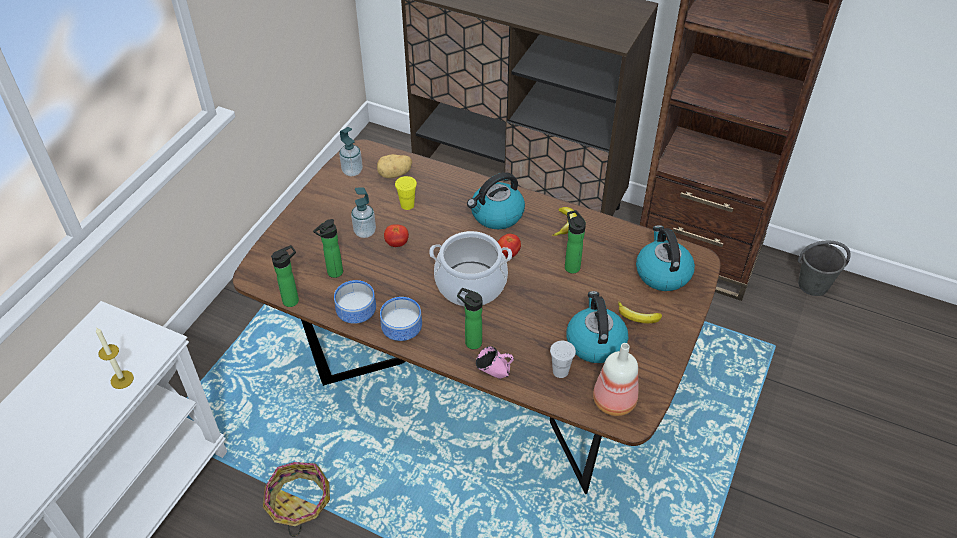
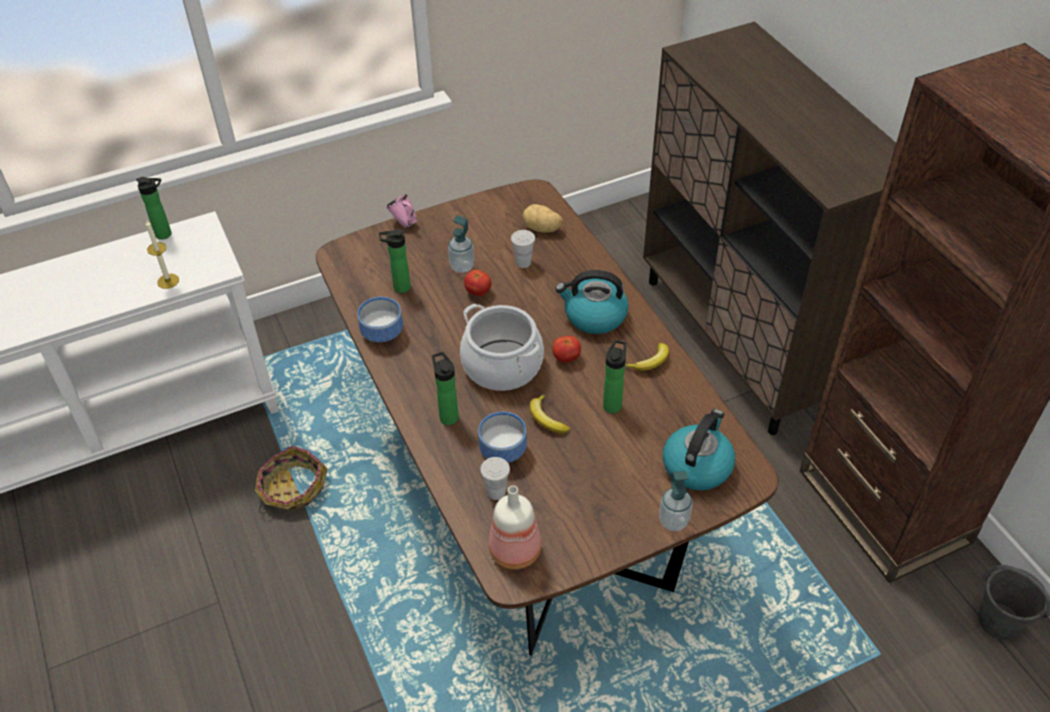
camera: 40 degrees right, 0 degrees up
bottle [271,245,299,307] -> bottle moved to [136,177,171,240]
soap dispenser [339,127,363,176] -> soap dispenser moved to [659,471,692,531]
bowl [380,297,422,341] -> bowl moved to [479,412,527,463]
yellow cup [395,176,417,210] -> white cup [511,230,535,268]
pink mug [476,346,514,379] -> pink mug moved to [386,194,417,228]
kettle [566,291,628,363] -> none
banana [618,302,662,323] -> banana moved to [529,394,570,433]

